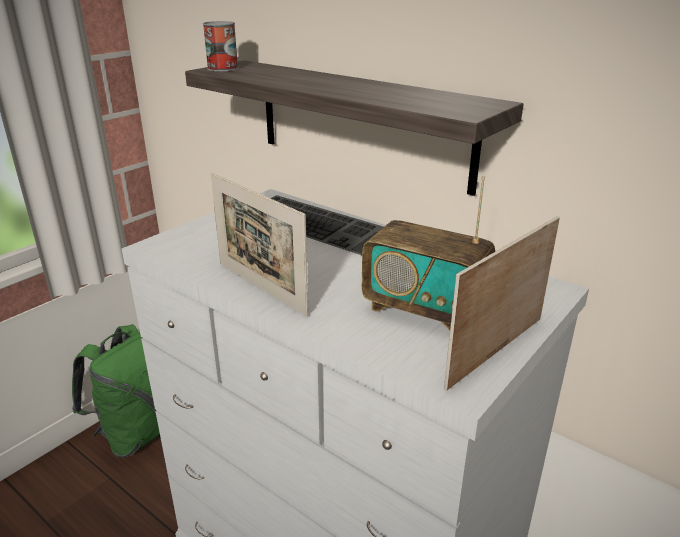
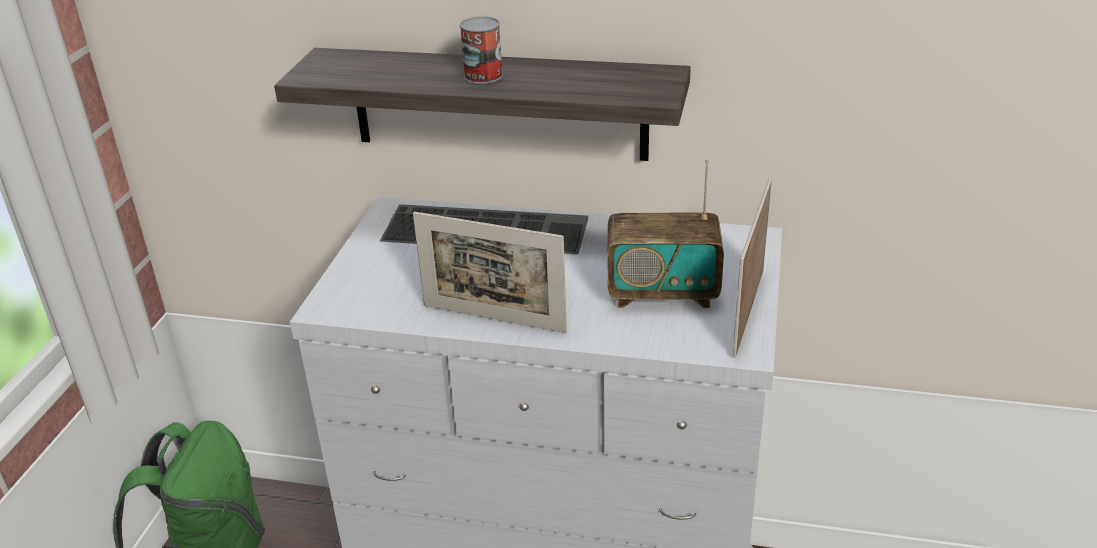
camera: 25 degrees left, 5 degrees up
can [203,21,238,71] -> can moved to [460,16,503,84]

